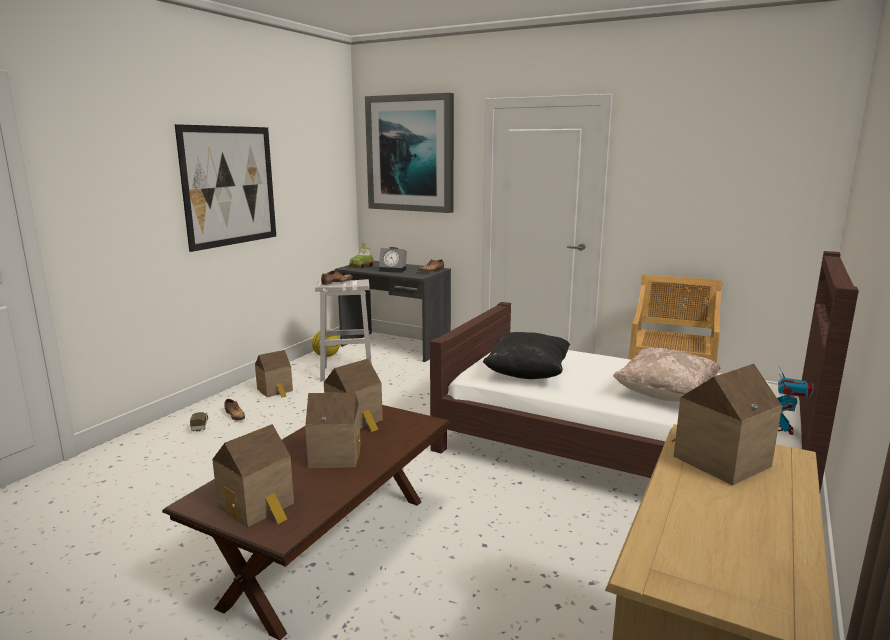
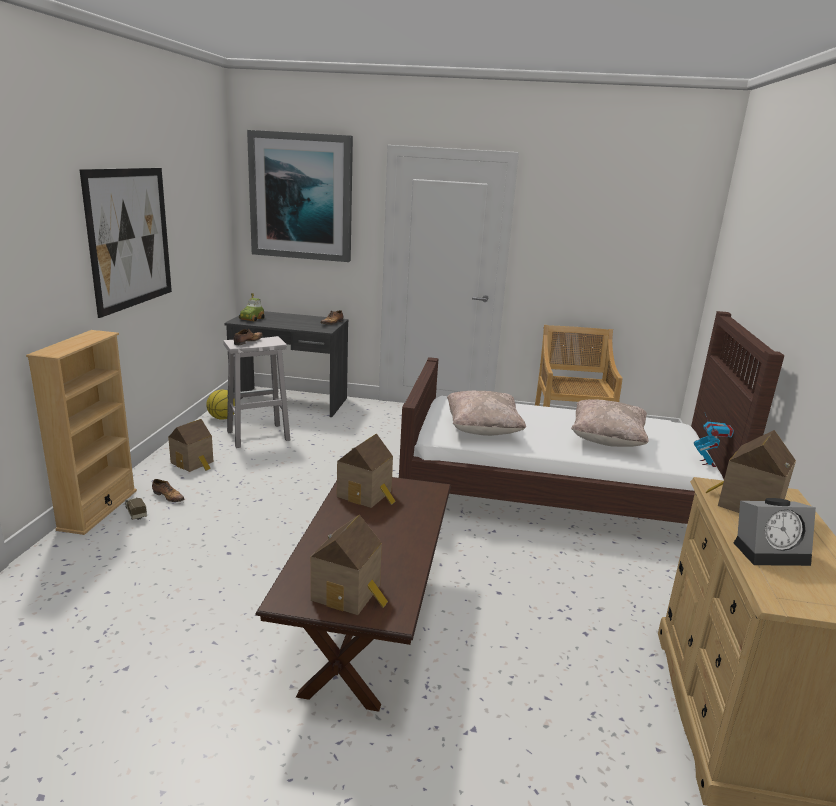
camera: 20 degrees left, 5 degrees up
toy house [305,393,361,468] -> none
alarm clock [379,247,407,273] -> alarm clock moved to [734,498,816,566]
black pillow [483,332,570,379] -> beige pillow [447,391,526,436]
none -> beige bookcase [26,330,137,535]

